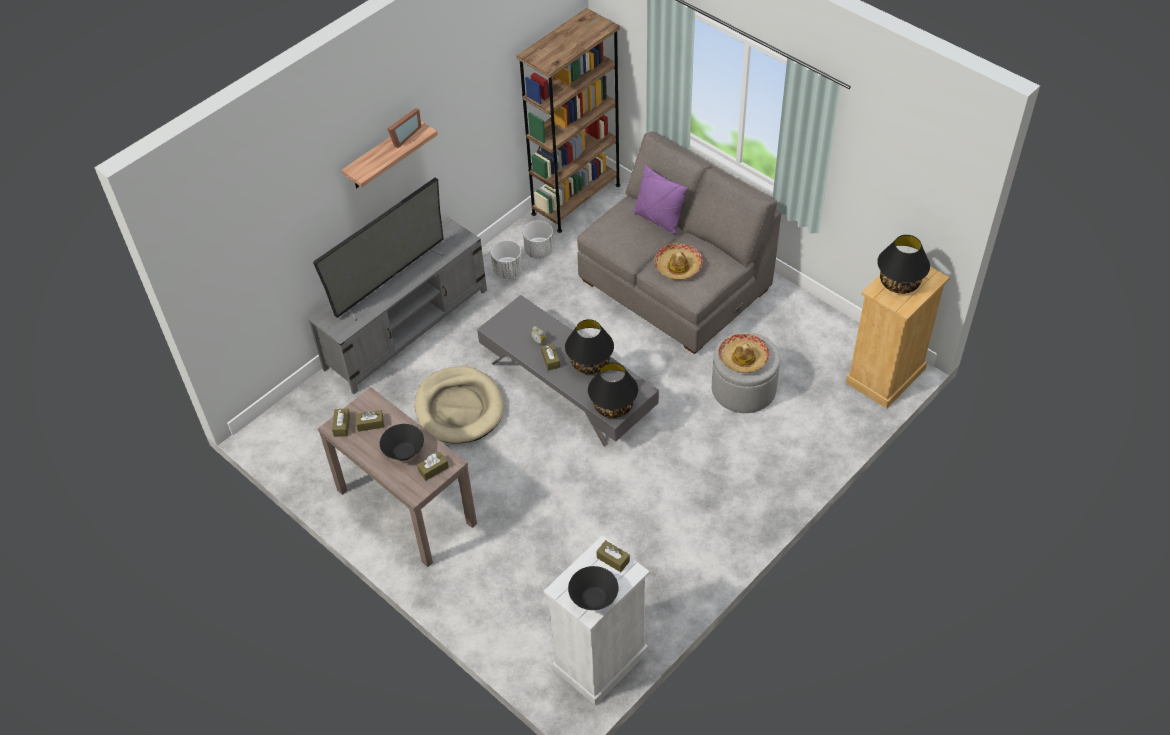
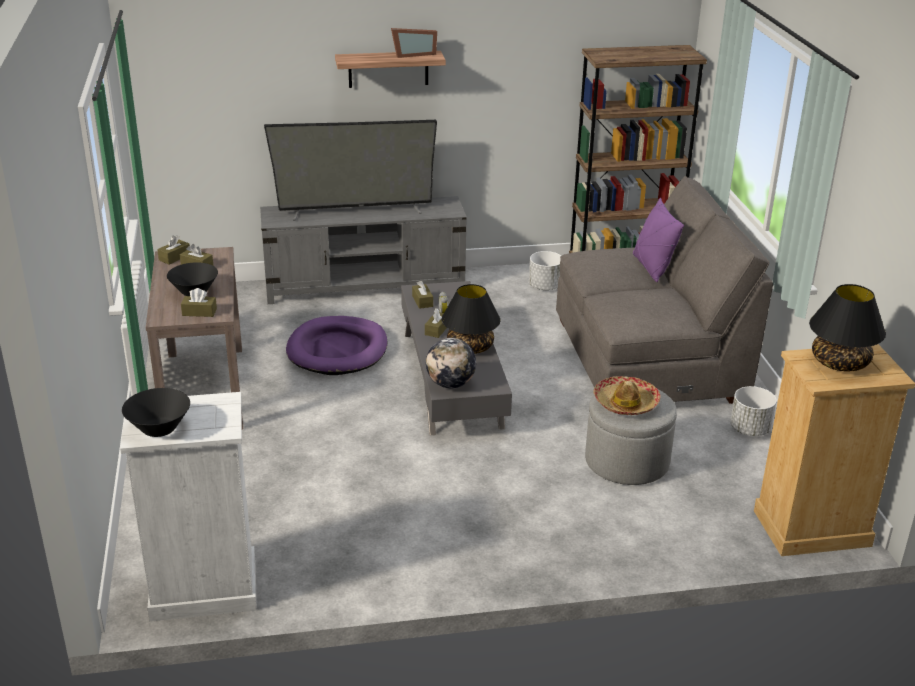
camera: 35 degrees right, 20 degrees down
beige dog bed [415,366,504,444] -> purple dog bed [286,316,387,375]
white planter [491,240,523,279] -> white planter moved to [730,386,777,436]
black table lamp [588,363,638,418] -> globe [426,338,476,388]
brown tissue box [597,540,630,572] -> brown tissue box moved to [412,281,433,309]
hat [654,244,703,280] -> none

